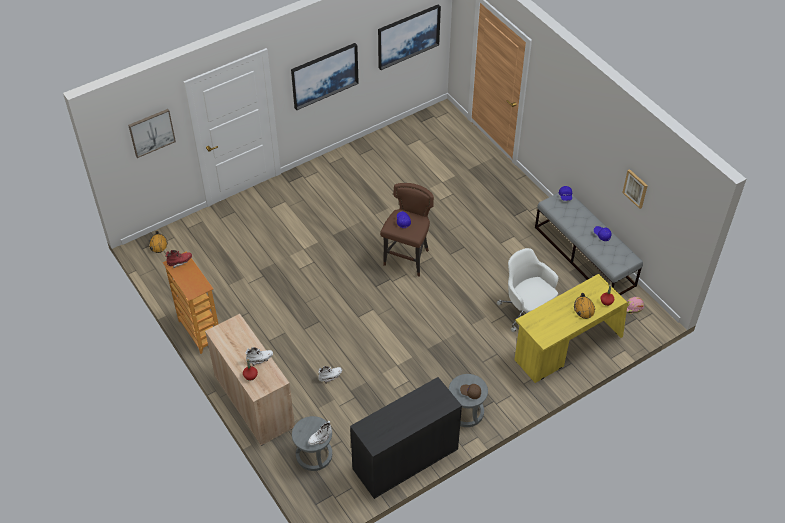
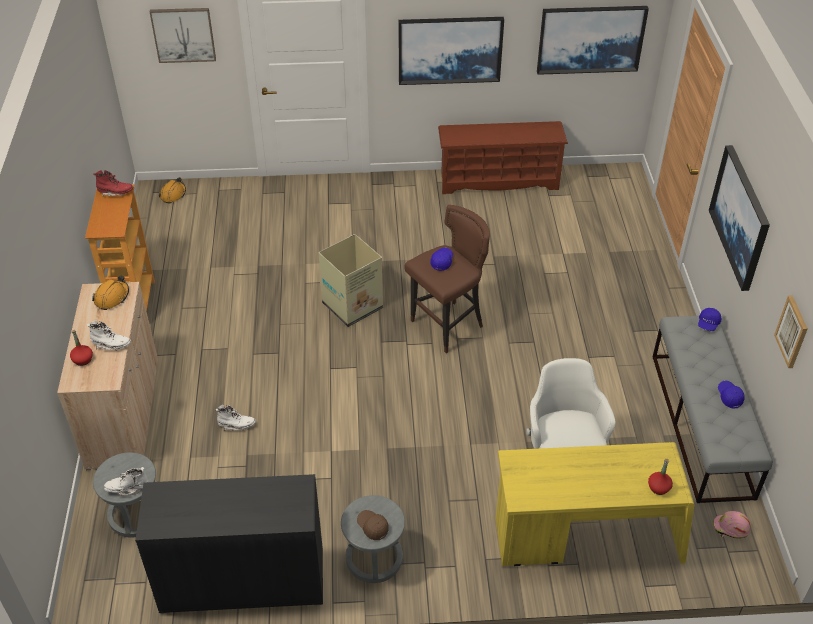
camera: 30 degrees right, 5 degrees down
orange hard hat [574,293,595,319] -> orange hard hat moved to [92,275,129,310]
none -> cardboard box [318,234,383,327]
none -> brown shoe rack [438,121,568,194]
none -> picture [709,145,770,291]

